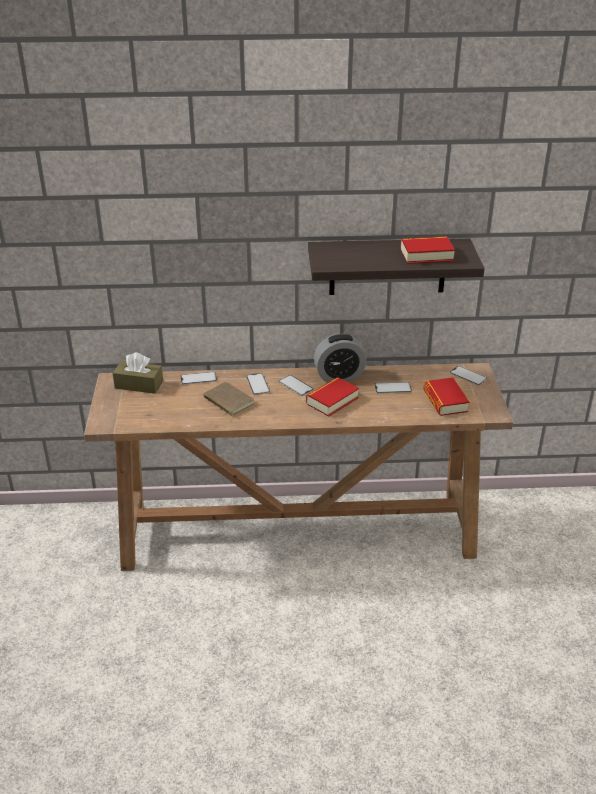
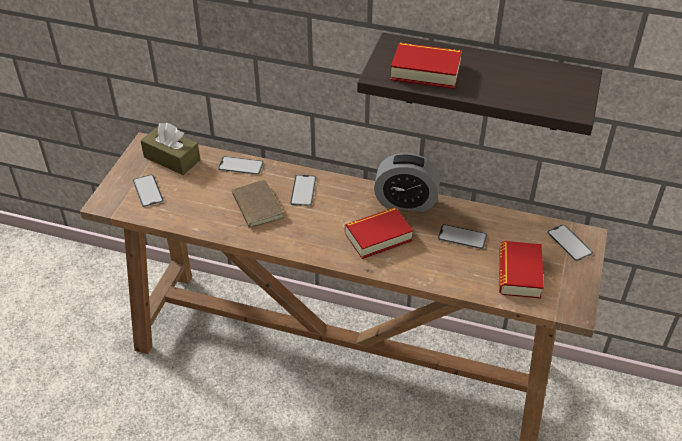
camera: 20 degrees right, 10 degrees up
phone [278,375,314,396] -> phone moved to [133,174,164,207]
book [401,236,455,264] -> book moved to [390,42,462,89]

